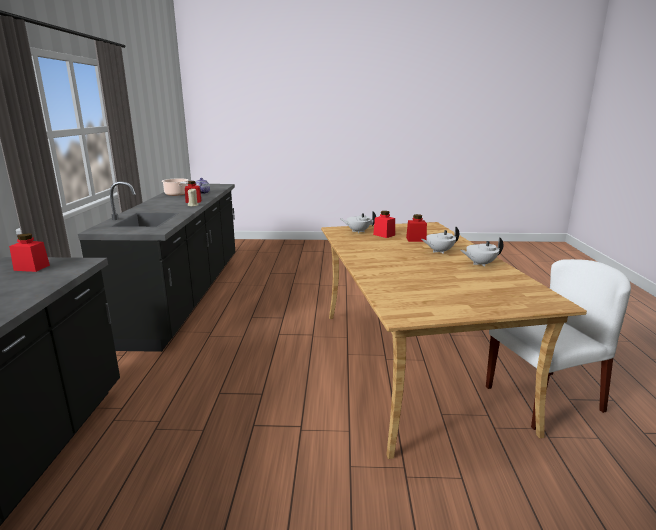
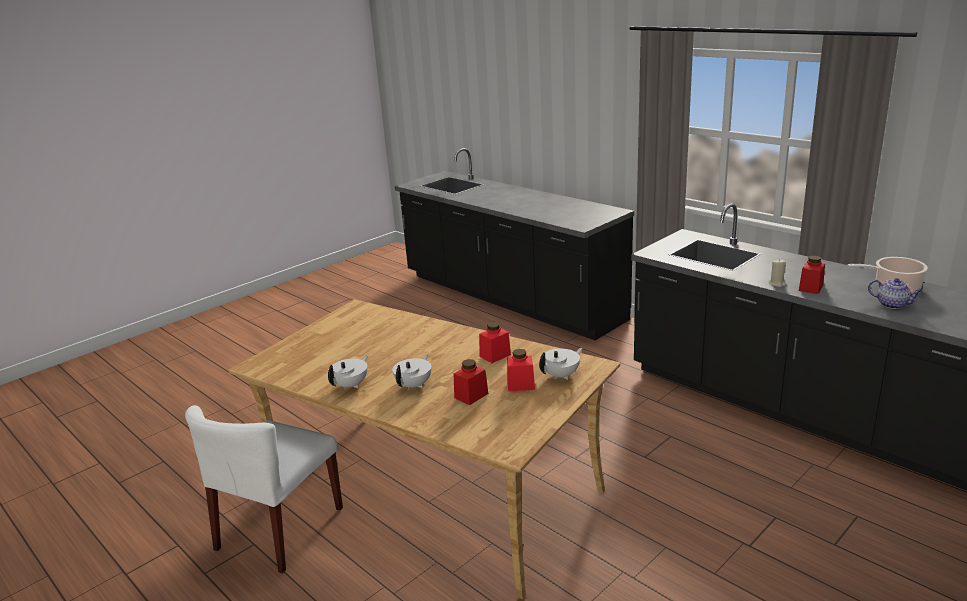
camera: 135 degrees right, 5 degrees up
red jar [9,233,50,272] -> red jar moved to [479,322,511,363]

